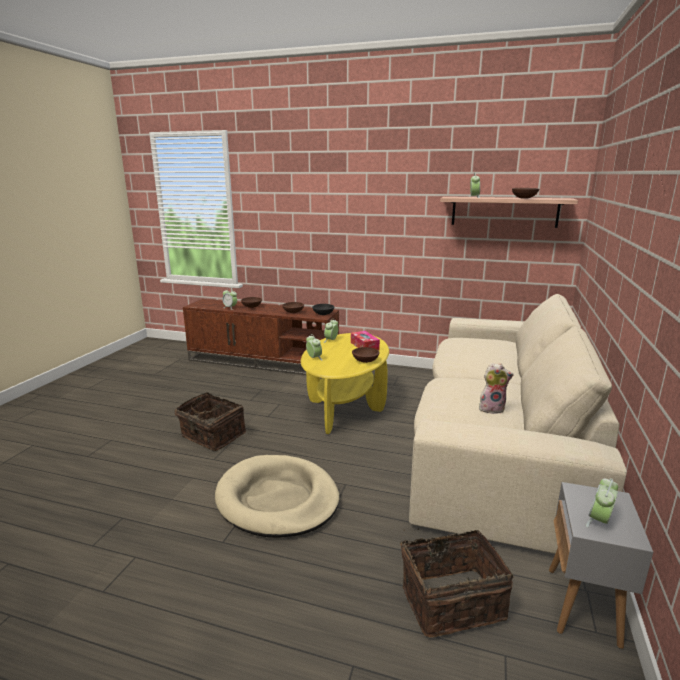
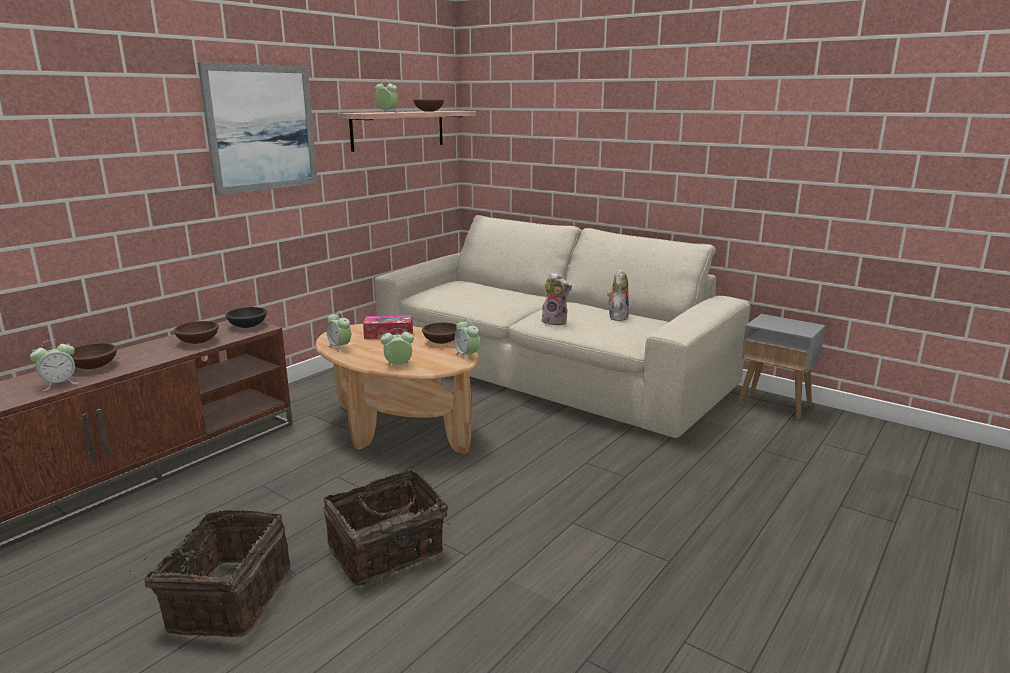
camera: 70 degrees left, 0 degrees up
beige dog bed [215,455,339,538] -> none
yellow coffee table [301,333,389,434] -> brown coffee table [315,324,479,454]
basket [400,529,513,638] -> basket moved to [129,510,291,637]
alarm clock [586,478,618,527] -> alarm clock moved to [454,318,480,362]
none -> picture [198,62,318,195]
none -> plush toy [541,272,572,326]

